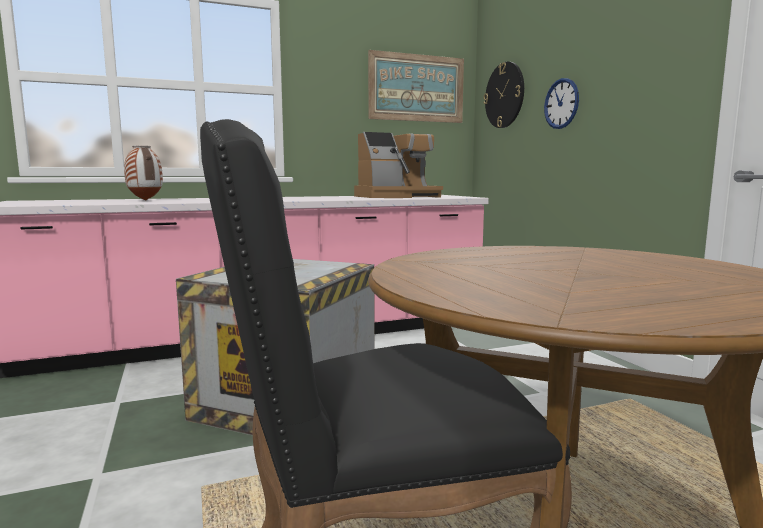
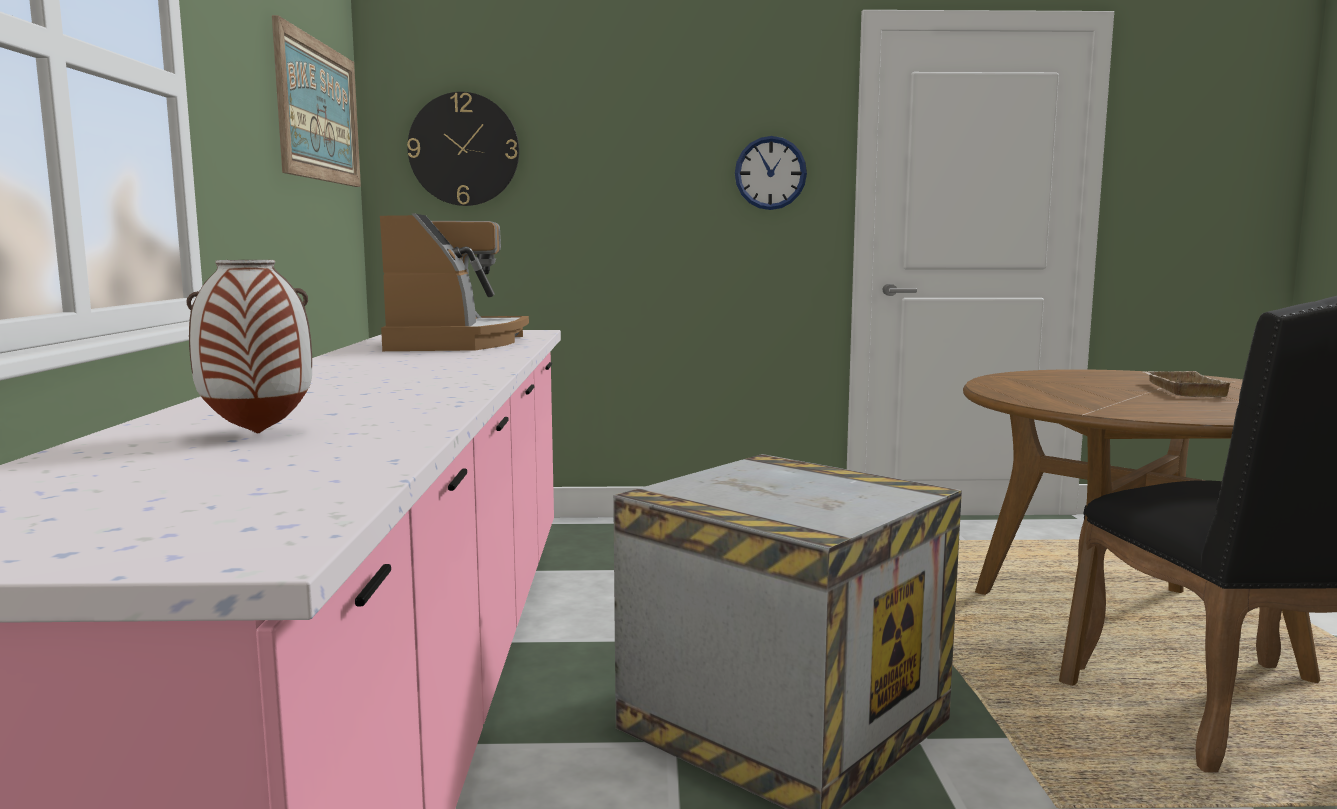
camera: 70 degrees left, 0 degrees up
wall clock [544,78,579,129] -> wall clock moved to [735,136,807,210]
none -> beige tray [1145,371,1234,397]

